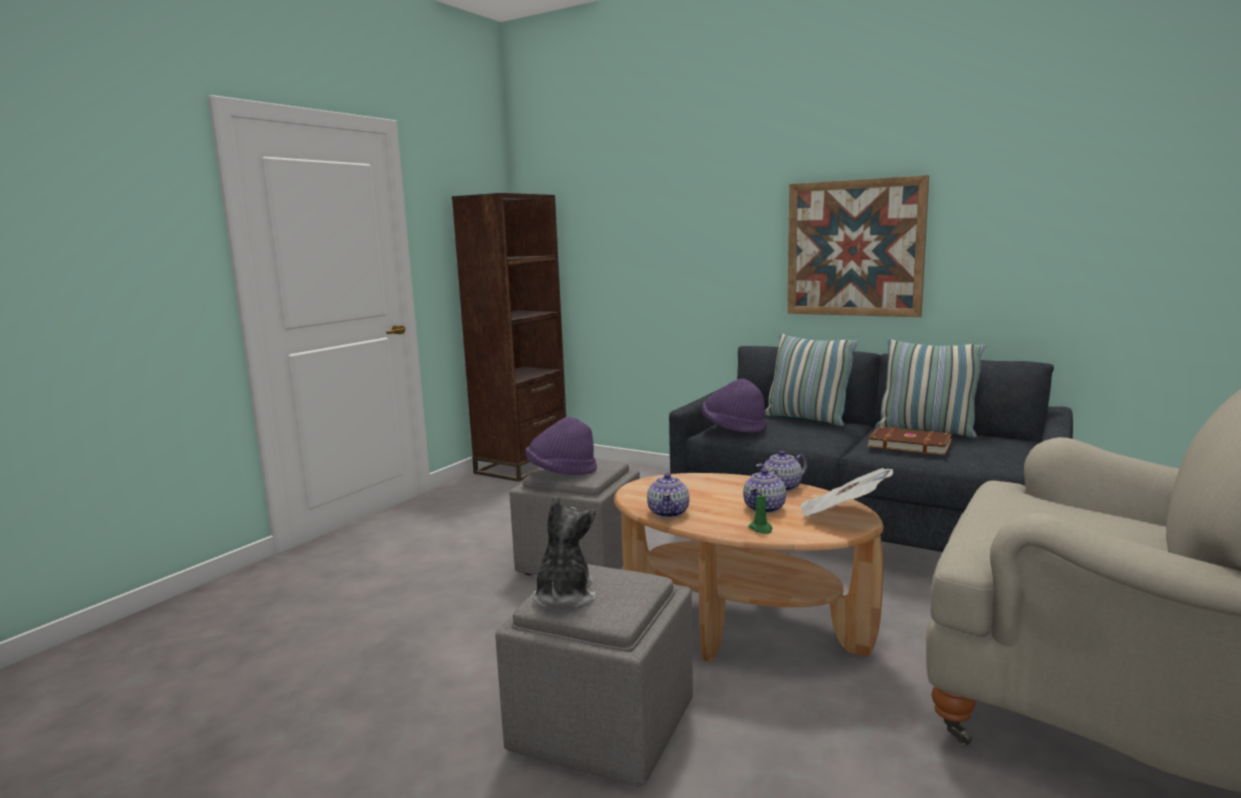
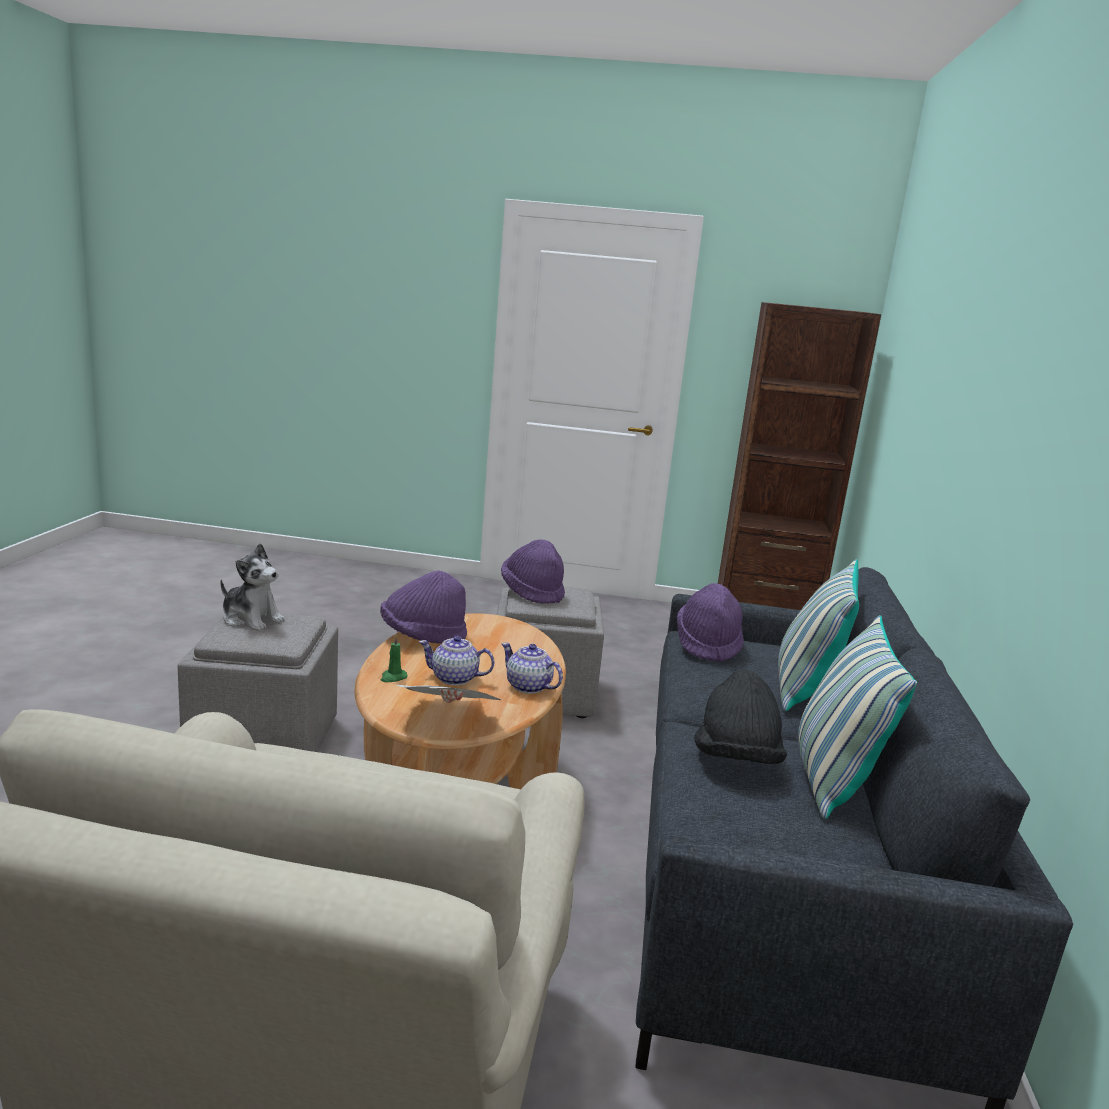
camera: 65 degrees right, 5 degrees up
plush toy [532,496,597,608] -> plush toy turned 45 degrees clockwise [220,543,285,631]
teapot [647,473,689,518] -> purple hat [380,571,467,644]
picture [787,175,929,317] -> none
brown book [867,427,953,456] -> black hat [694,670,787,764]

